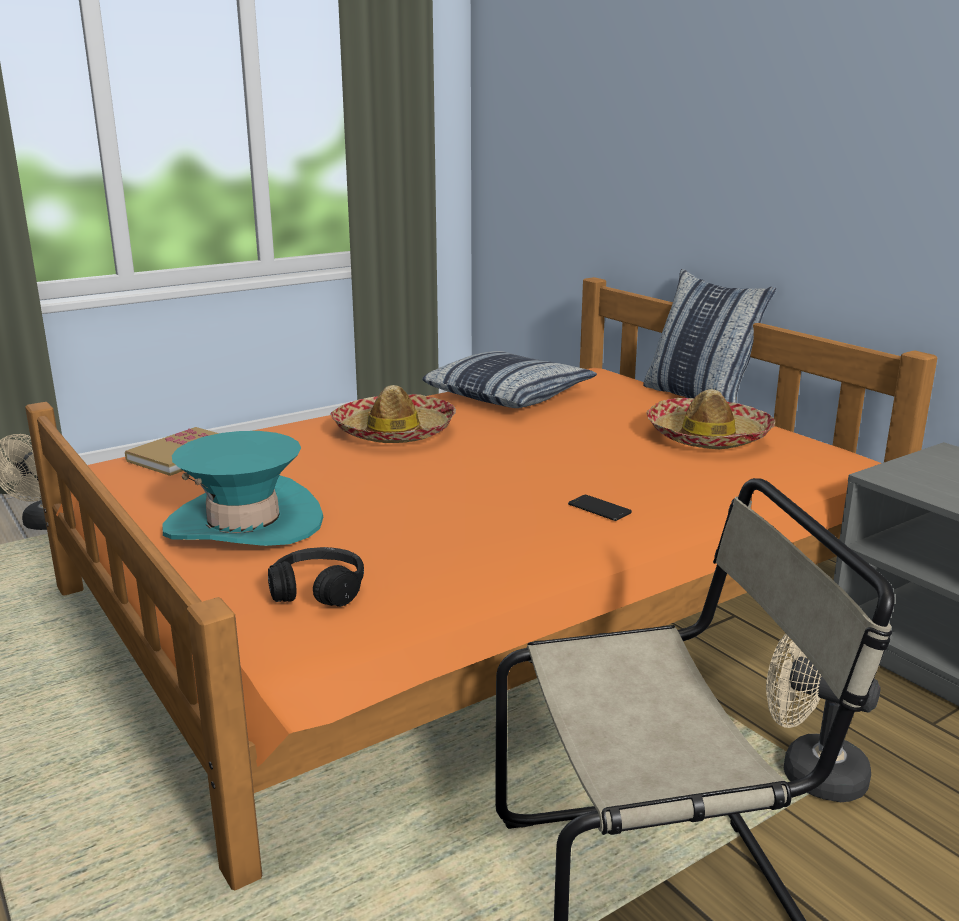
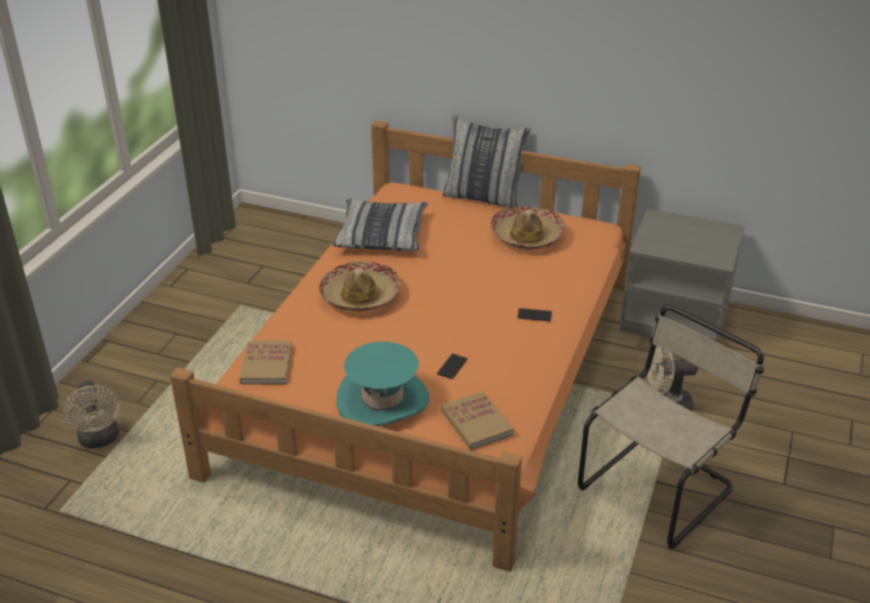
camera: 35 degrees left, 15 degrees up
black headphones [268,547,364,607] -> book [441,391,514,450]
none -> phone [437,354,467,379]

